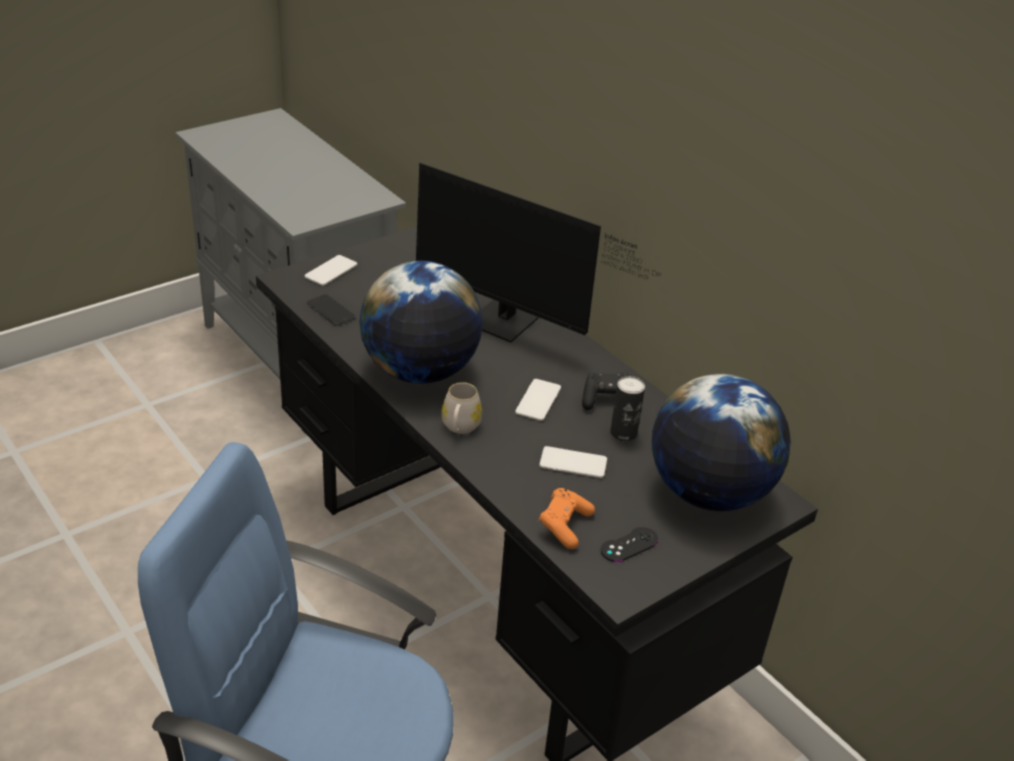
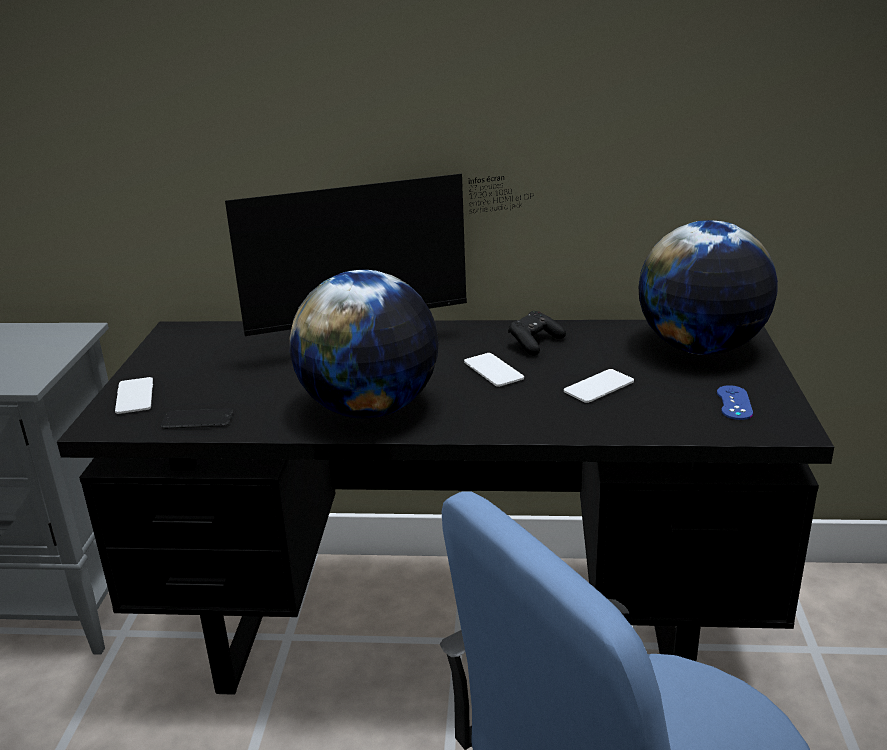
camera: 45 degrees left, 10 degrees down
white mug [441,382,482,434] -> none
orange game controller [539,488,595,549] -> none
black game controller [601,527,658,562] -> blue game controller [717,385,753,420]
can [610,376,645,442] -> none

